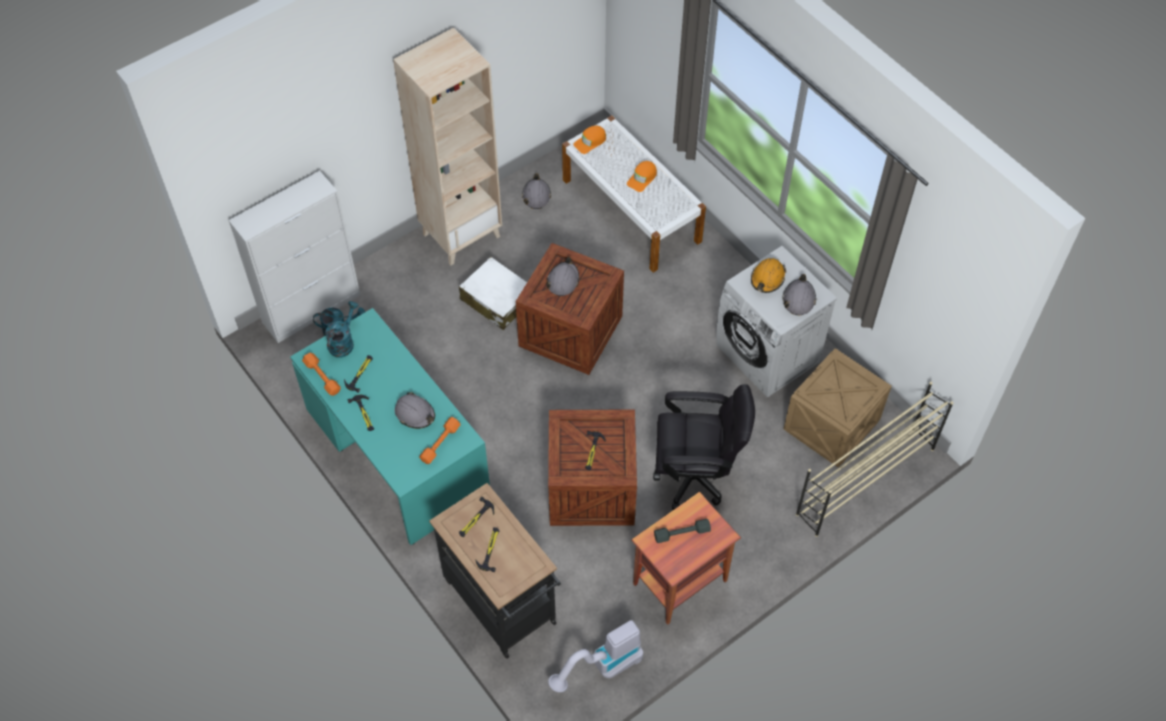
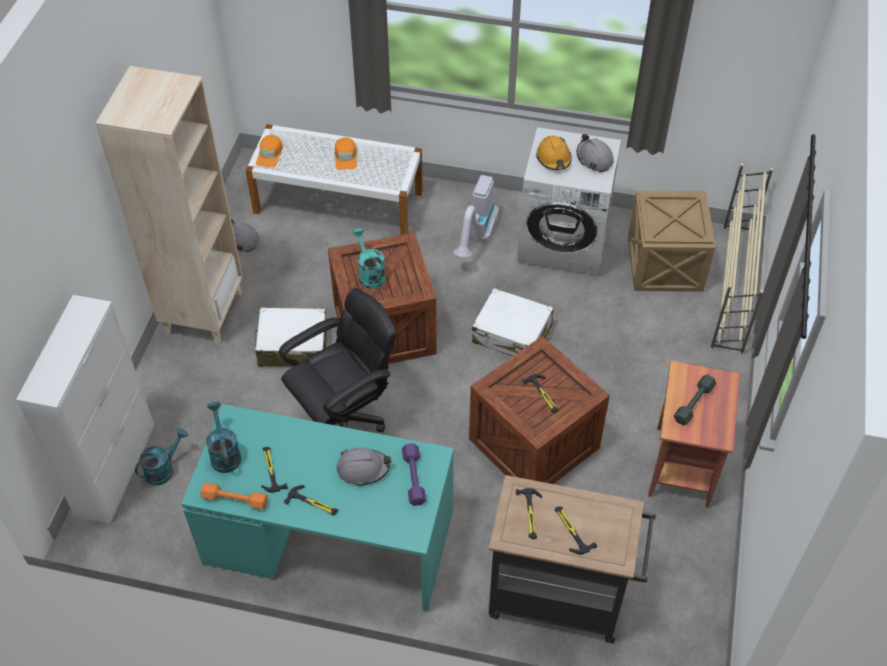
camera: 40 degrees left, 5 degrees down
orange dumbbell [419,417,461,464] -> purple dumbbell [402,443,426,506]
grey hard hat [546,257,579,296] -> turquoise watering can [353,228,386,289]
vacuum cleaner [548,620,643,692] -> vacuum cleaner moved to [453,175,499,258]
black office chair [653,384,755,510] -> black office chair moved to [278,288,397,432]
none -> white suitcase [472,288,554,356]

